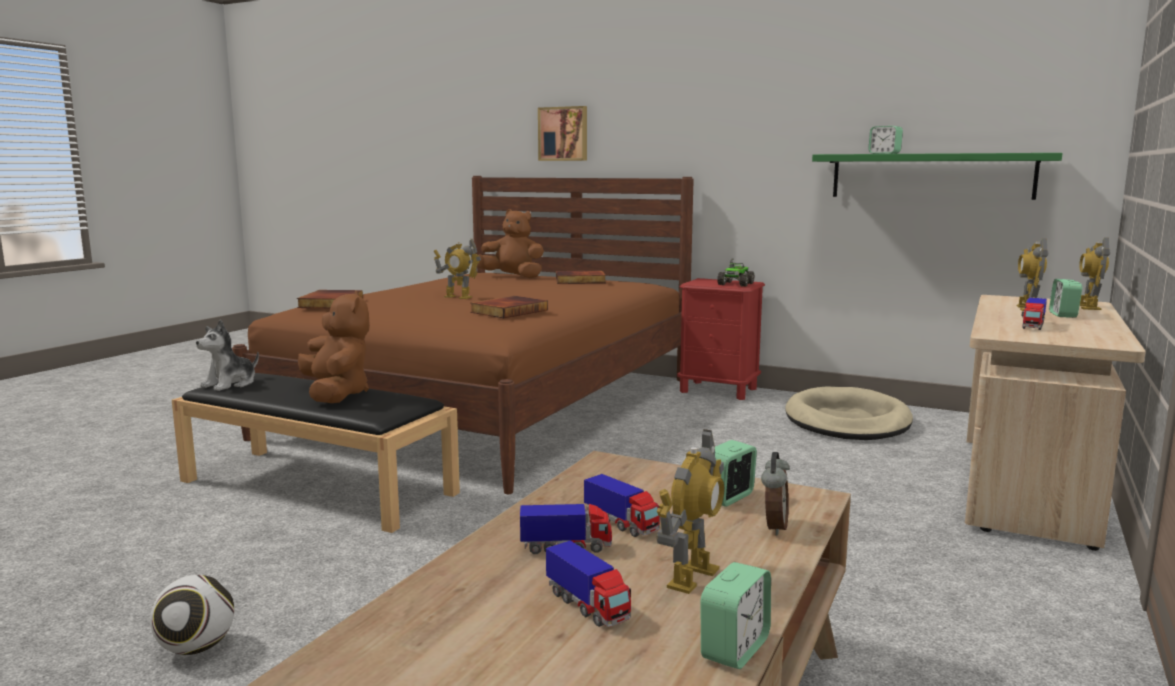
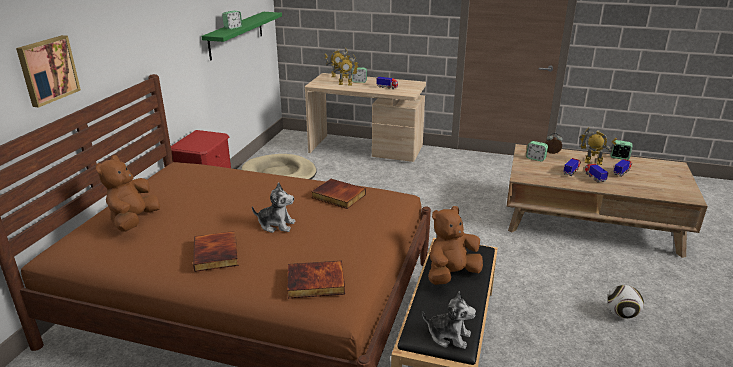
camera: 100 degrees left, 15 degrees up
toy robot [434,239,481,299] -> plush toy [252,182,296,233]
book [556,271,606,284] -> book moved to [193,231,239,272]
toy truck [717,258,754,287] -> none

